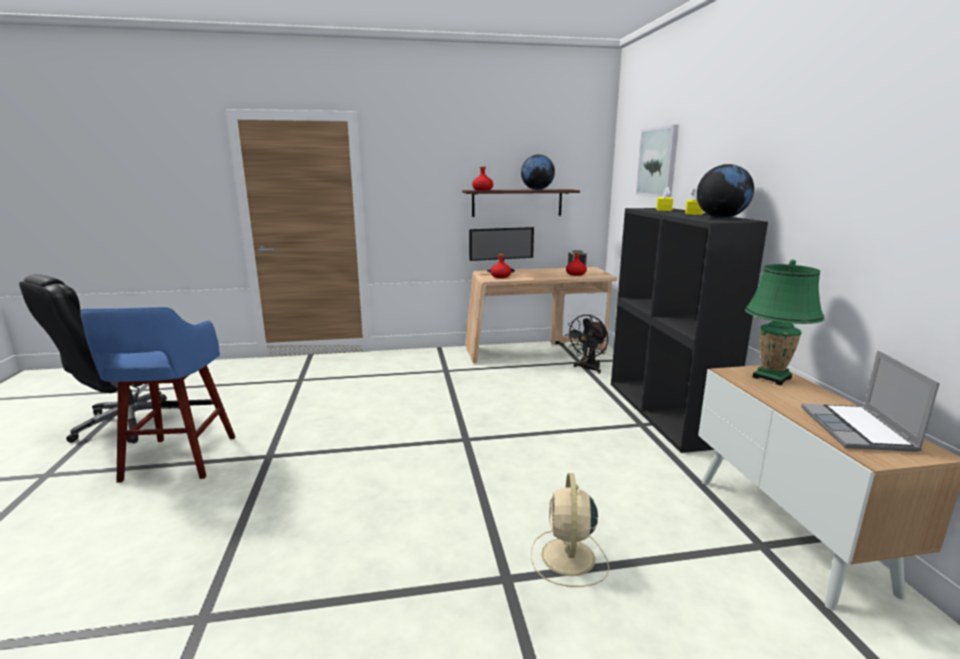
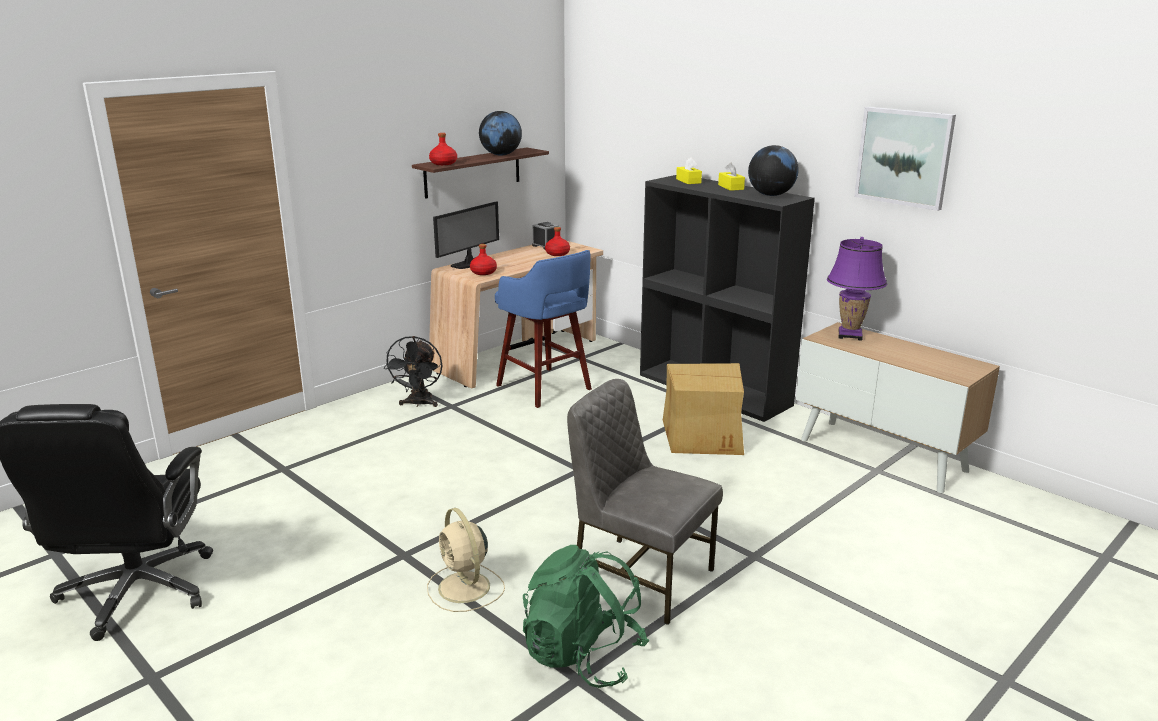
camera: 35 degrees left, 5 degrees up
blue stool [80,307,235,483] -> blue stool moved to [495,250,592,408]
beige fan [531,473,609,587] -> beige fan moved to [427,508,505,612]
black fan [565,315,608,373] -> black fan moved to [384,336,443,407]
picture [635,125,679,197] -> picture moved to [854,107,956,211]
green table lamp [745,260,824,385] -> purple table lamp [827,237,887,341]
laptop [801,350,940,452] -> none
none -> green backpack [523,545,649,688]
none -> grey chair [567,379,723,625]
none -> cardboard box [663,363,744,455]

